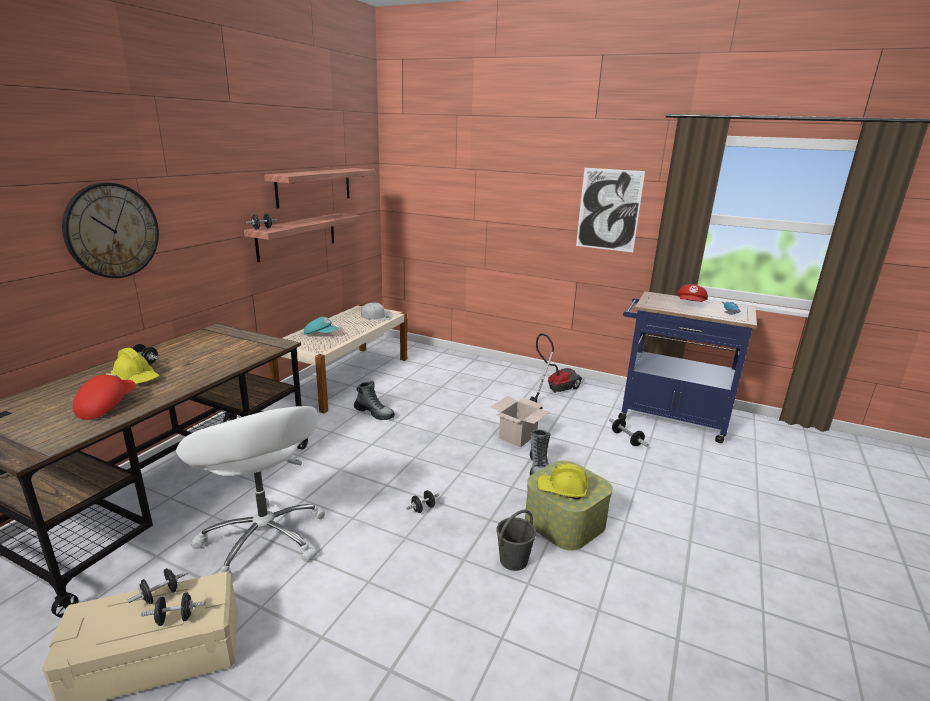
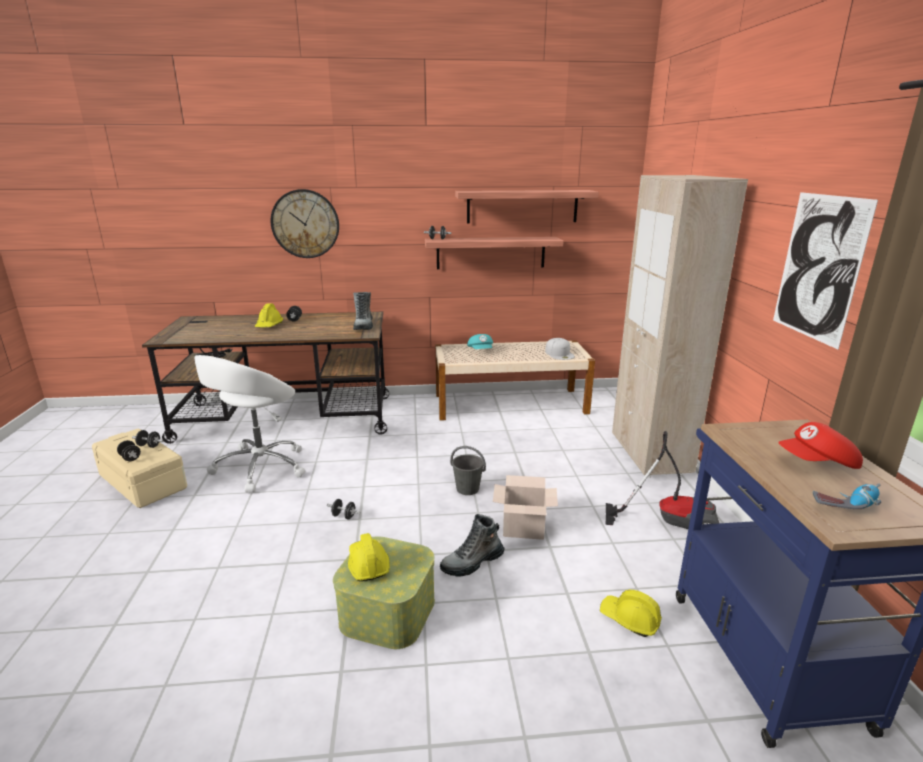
camera: 60 degrees right, 0 degrees up
red cap [73,373,136,420] -> none
boot [354,381,395,420] -> boot moved to [353,292,373,330]
grey bucket [496,509,536,571] -> grey bucket moved to [450,446,486,495]
dumbbell [609,418,649,447] -> yellow hard hat [600,590,662,637]
none -> beige cabinet [612,175,748,478]

